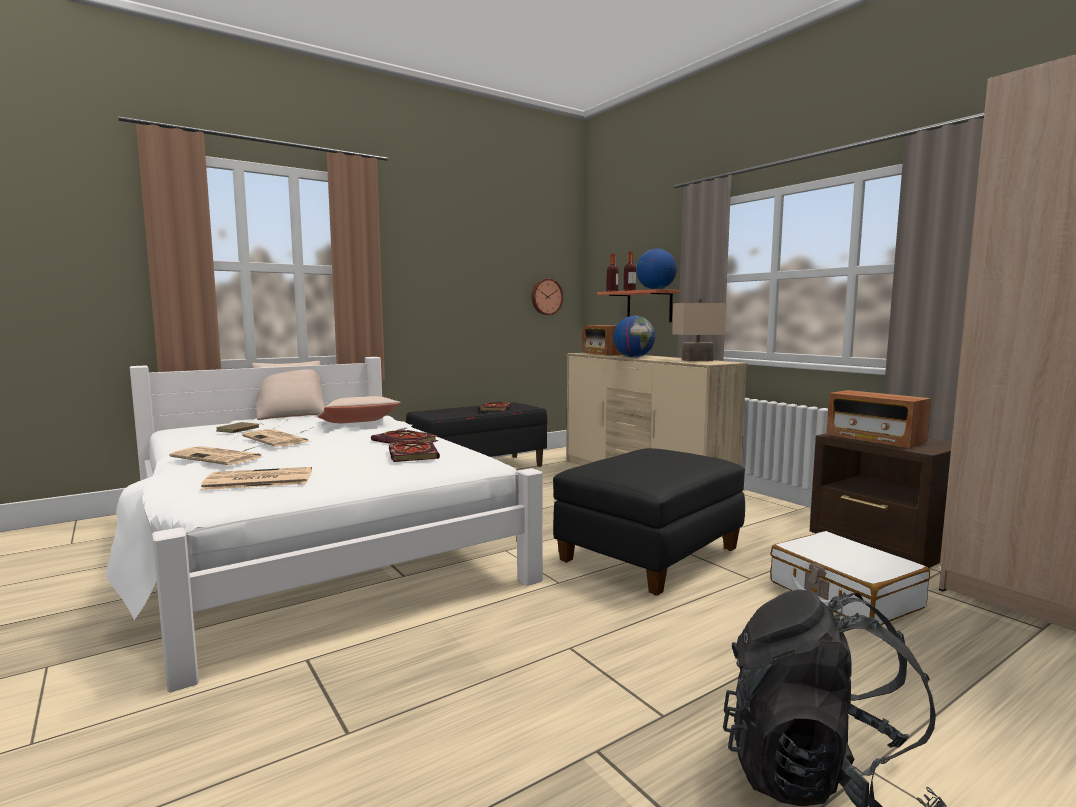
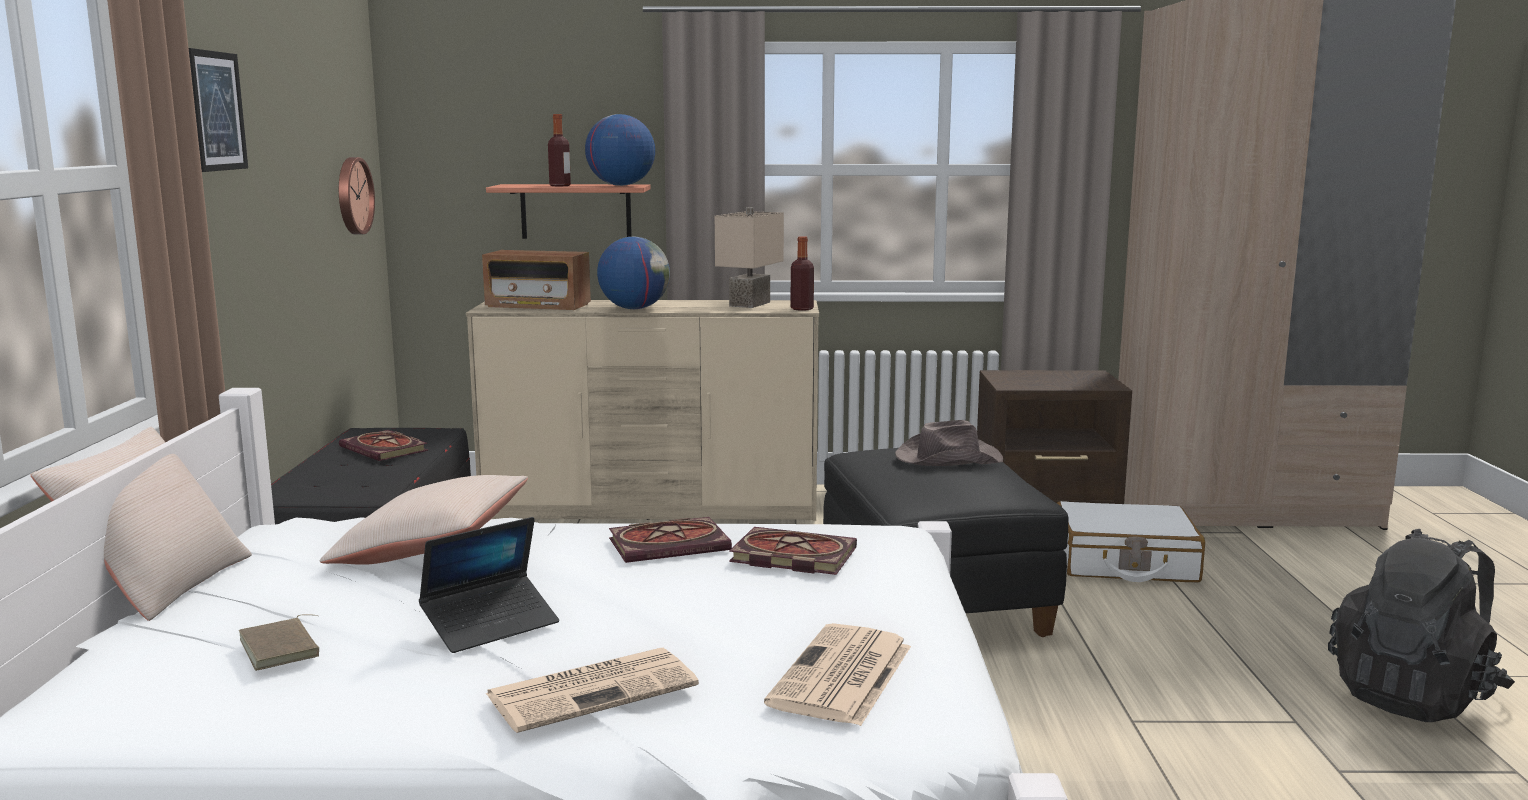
camera: 55 degrees left, 5 degrees up
newspaper [242,429,311,447] -> laptop [419,517,559,653]
bottle [606,254,619,292] -> bottle moved to [791,236,814,311]
radio [826,390,931,448] -> none
none -> picture [189,48,248,172]
none -> brown hat [895,420,1003,466]

